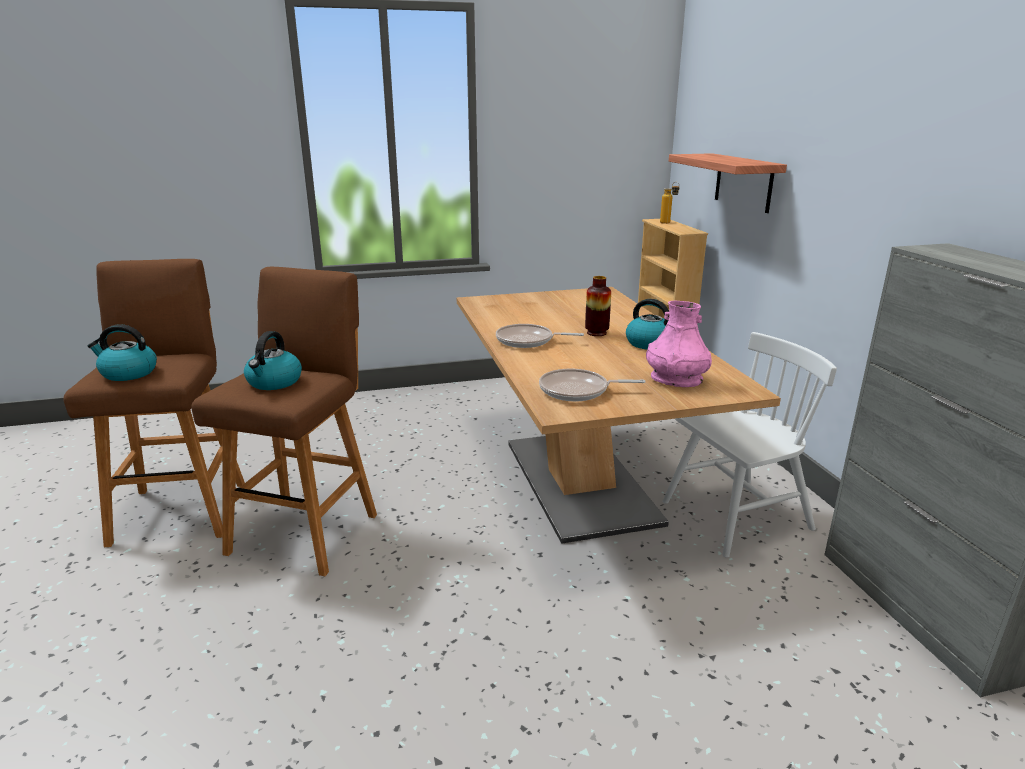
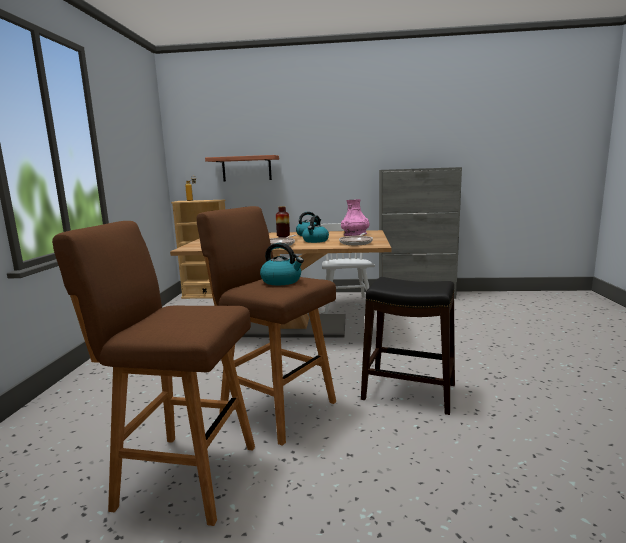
camera: 70 degrees left, 10 degrees down
kettle [88,324,157,381] -> kettle moved to [302,215,329,243]
none -> black stool [361,277,455,415]

